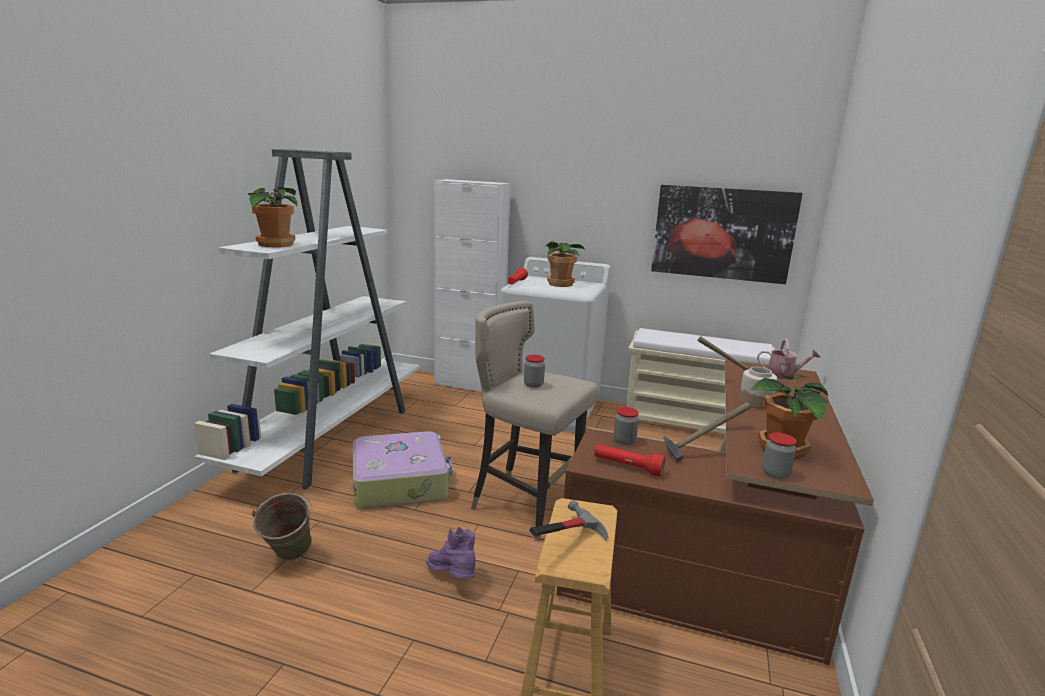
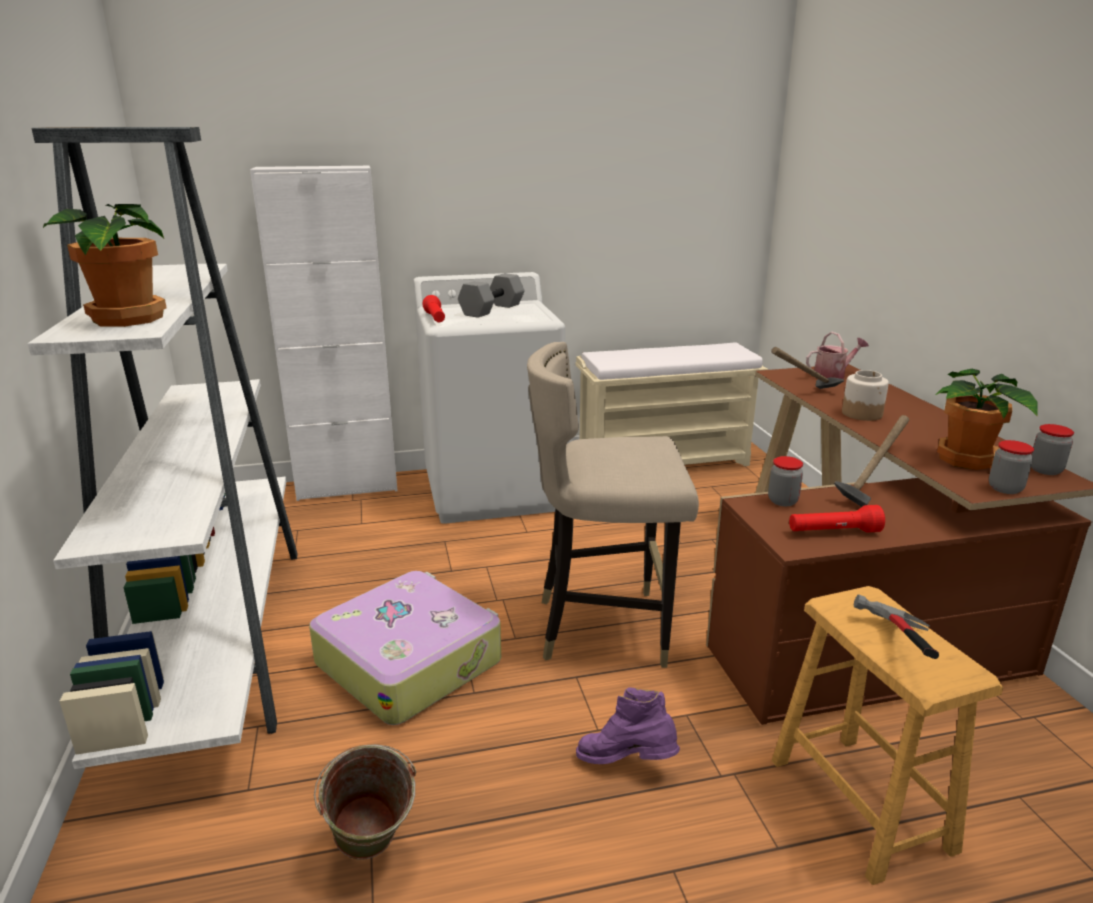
camera: 30 degrees left, 5 degrees up
jar [524,355,545,388] -> jar moved to [1031,424,1074,475]
potted plant [546,241,585,287] -> grey dumbbell [458,273,524,318]
picture [651,185,803,284] -> none

